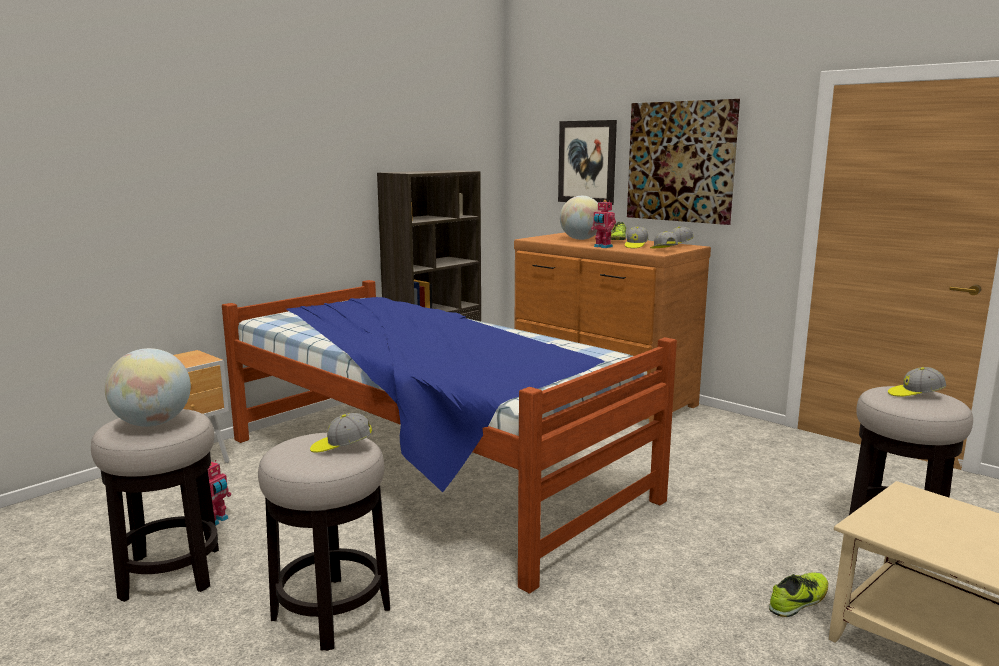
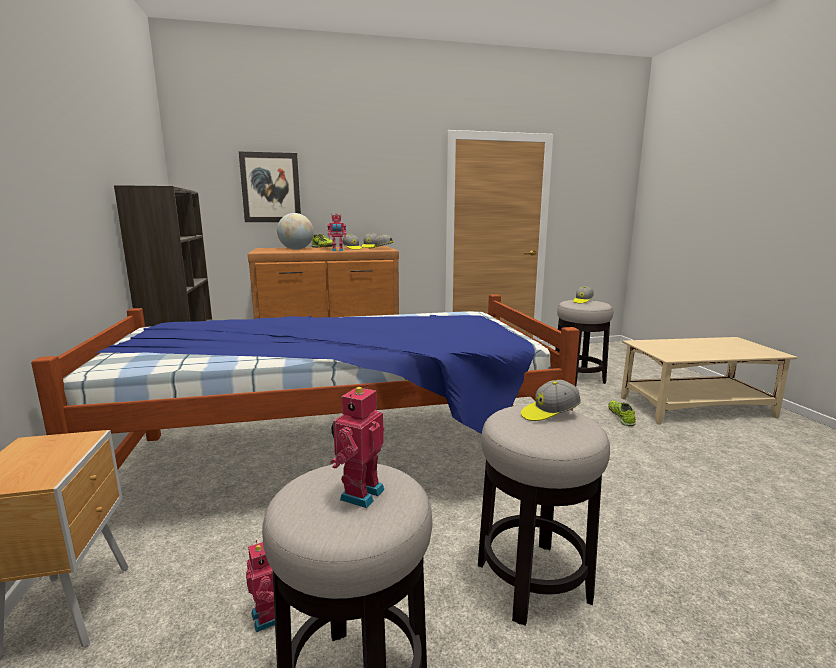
camera: 55 degrees left, 0 degrees up
globe [105,348,191,427] -> toy robot [330,384,384,508]
cap [310,413,372,453] -> cap turned 45 degrees clockwise [521,380,581,421]
picture [627,99,740,225] -> none

